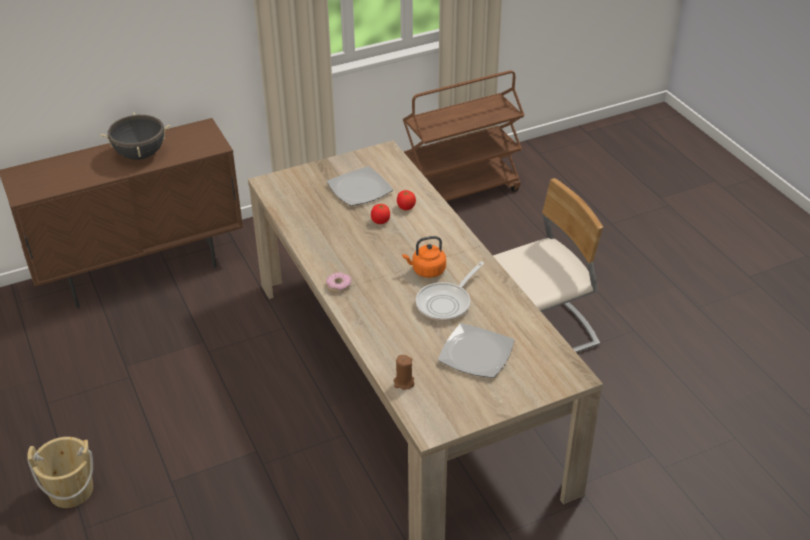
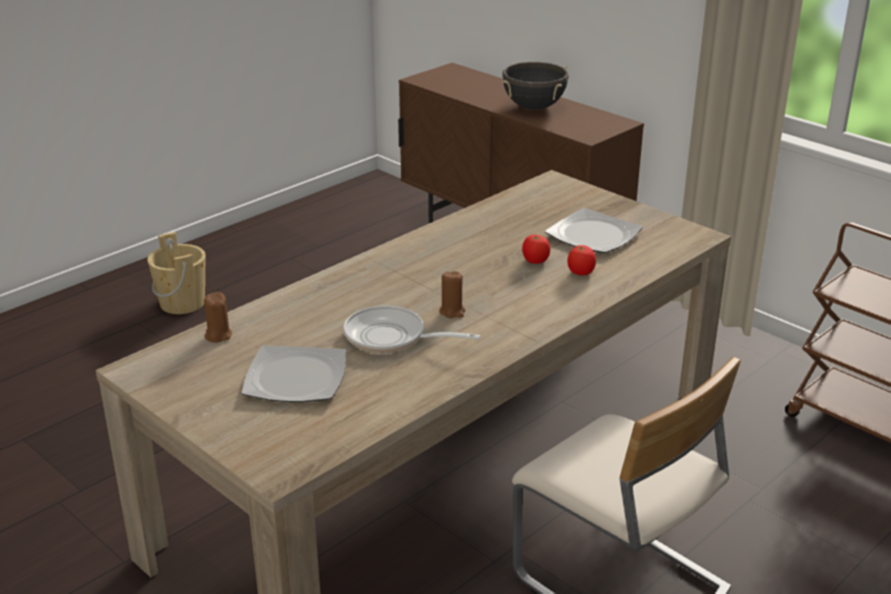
camera: 70 degrees right, 10 degrees down
donut [326,272,352,293] -> none
orange kettle [402,236,446,278] -> brown candle [439,271,465,318]

